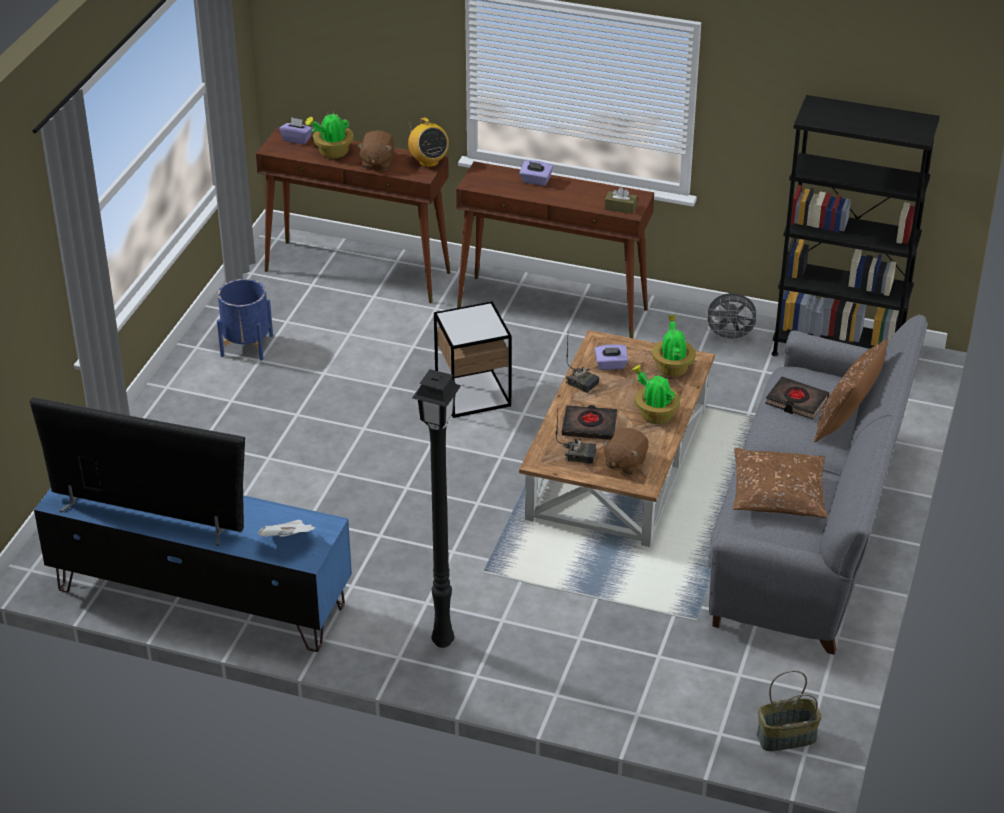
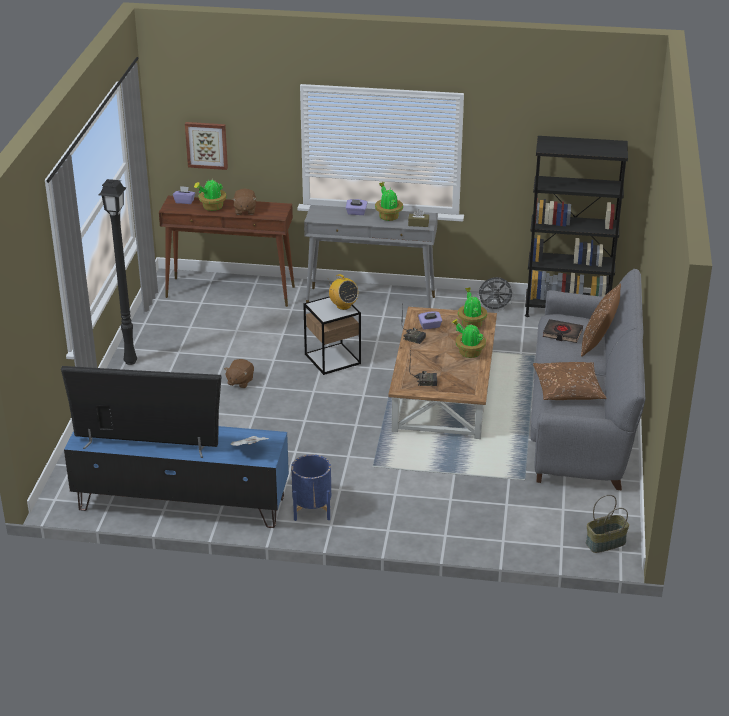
camera: 10 degrees left, 5 degrees down
blue planter [217,279,273,361] -> blue planter moved to [291,454,331,521]
radio [408,118,449,167] -> radio moved to [328,274,358,310]
black floor lamp [412,369,461,648] -> black floor lamp moved to [99,179,137,365]
brown console table [456,161,654,338] -> grey console table [304,205,438,308]
black book [562,405,617,440] -> none
brown plush toy [602,428,649,475] -> brown plush toy moved to [224,359,254,388]
none -> picture [185,122,228,170]
none -> potted plant [375,182,403,221]

